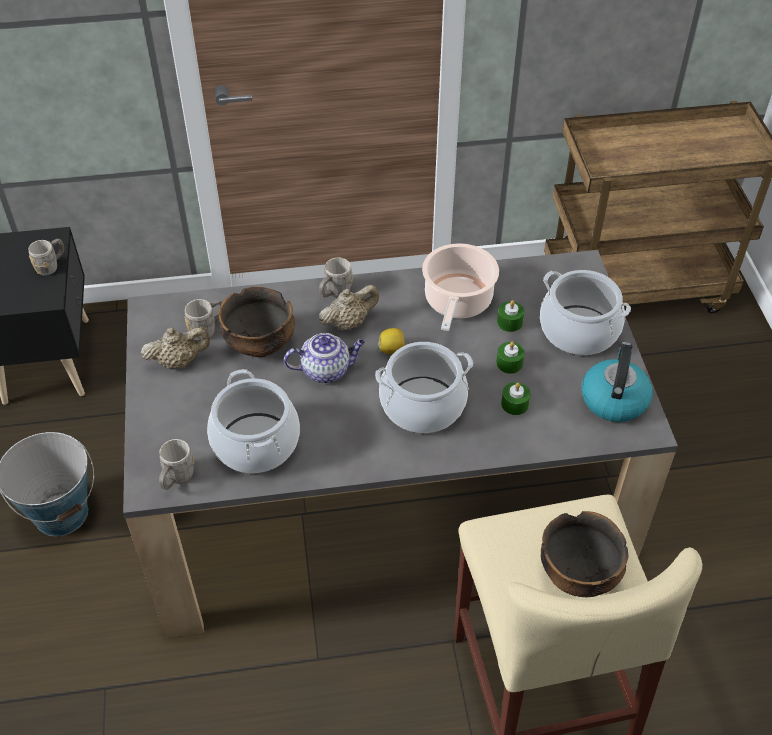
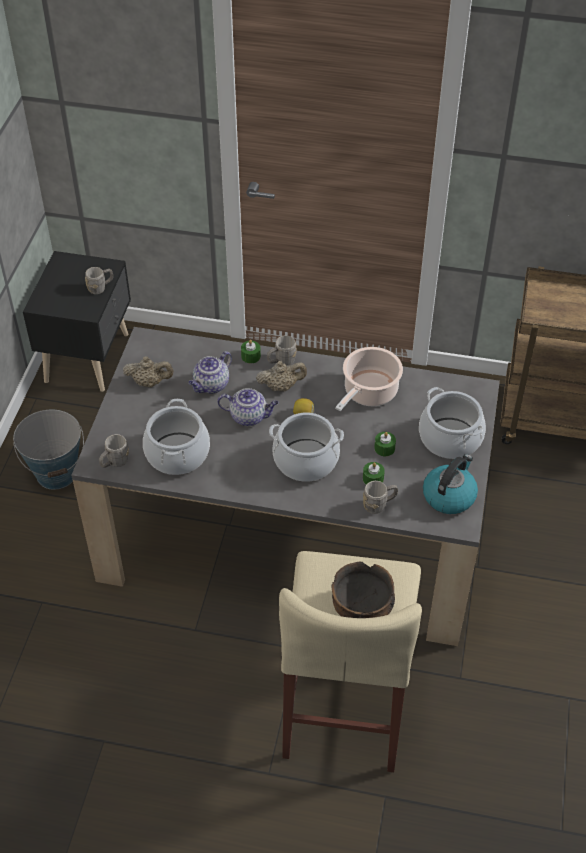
camera: 20 degrees right, 0 degrees up
grey mug [184,299,223,340] -> grey mug moved to [363,481,398,514]
bowl [218,287,295,357] -> teapot [189,351,232,394]
green candle [497,300,524,332] -> green candle moved to [241,340,261,363]

